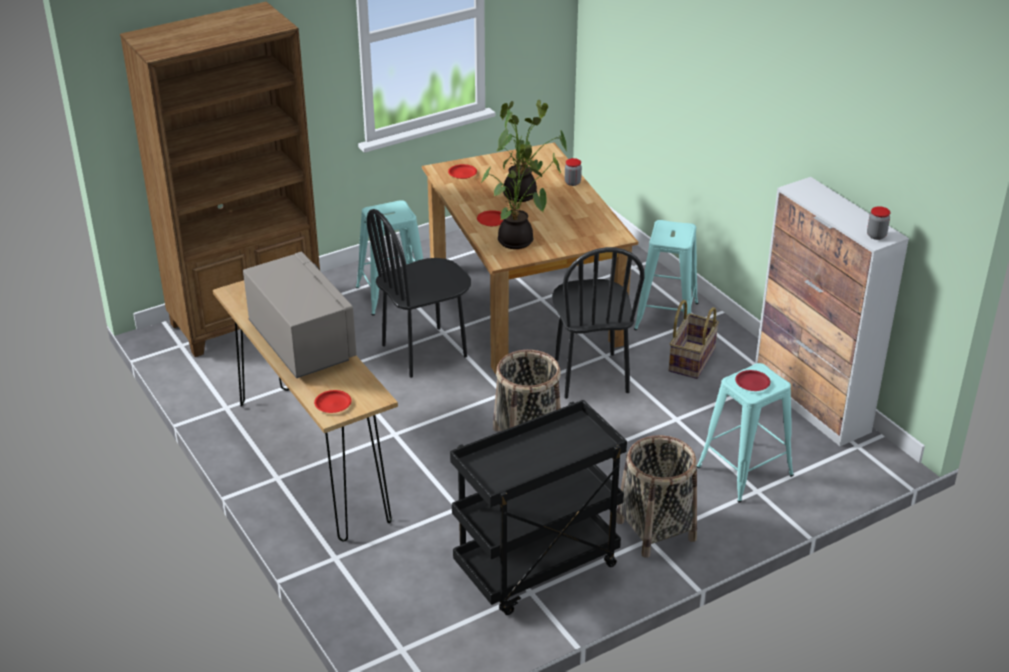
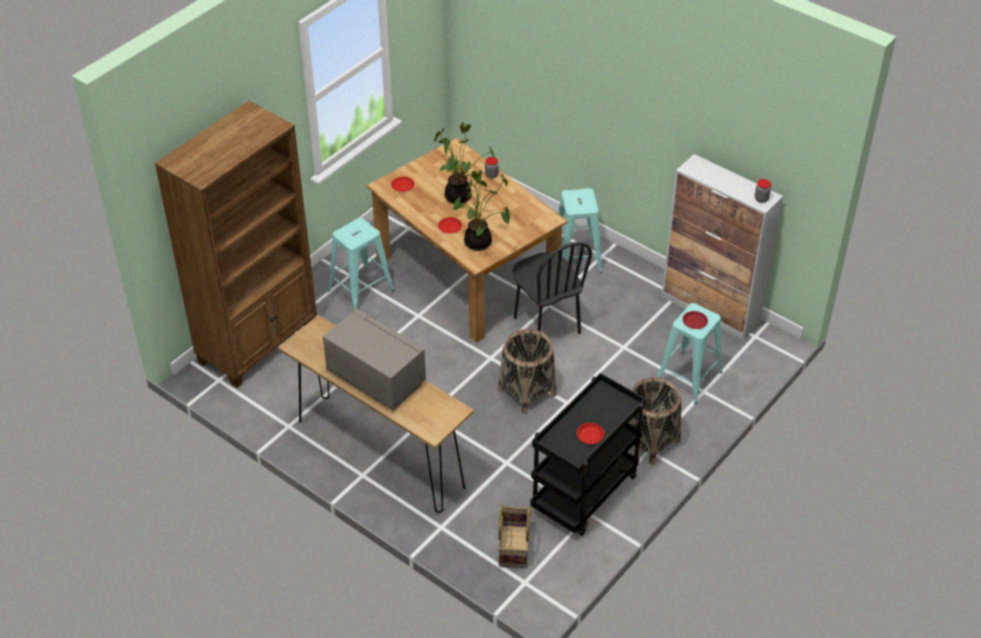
camera: 20 degrees left, 10 degrees up
red plate [314,390,352,413] -> red plate moved to [577,423,604,444]
black chair [367,209,471,378] -> none
basket [668,300,719,379] -> basket moved to [498,504,531,568]

